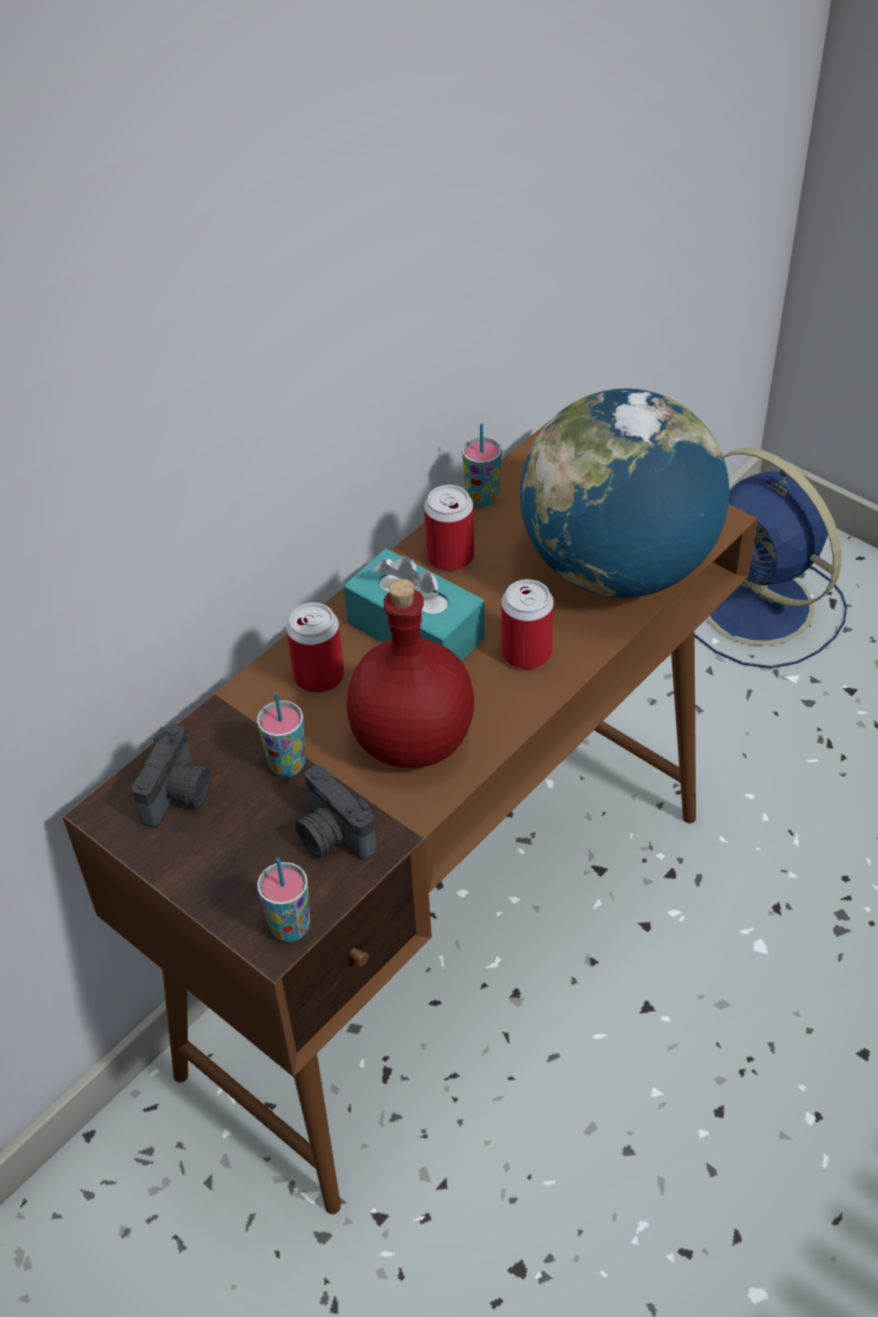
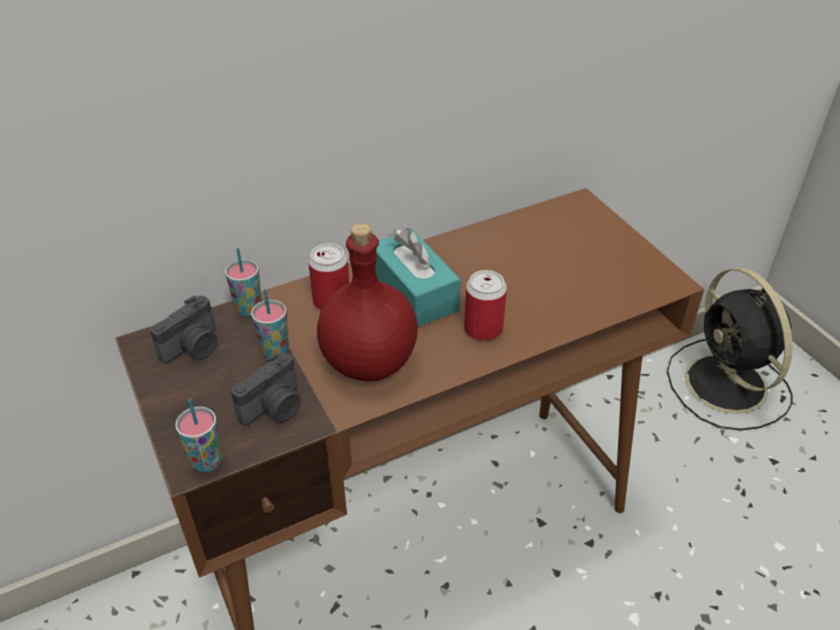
camera: 20 degrees right, 5 degrees down
camera [295,765,377,860] -> camera turned 120 degrees counterclockwise [231,353,301,426]
can [424,485,474,571] -> none
cup [462,423,502,507] -> cup moved to [225,248,262,317]
globe [520,389,729,598] -> none
blue fan [695,448,847,668] -> black fan [667,267,793,431]

